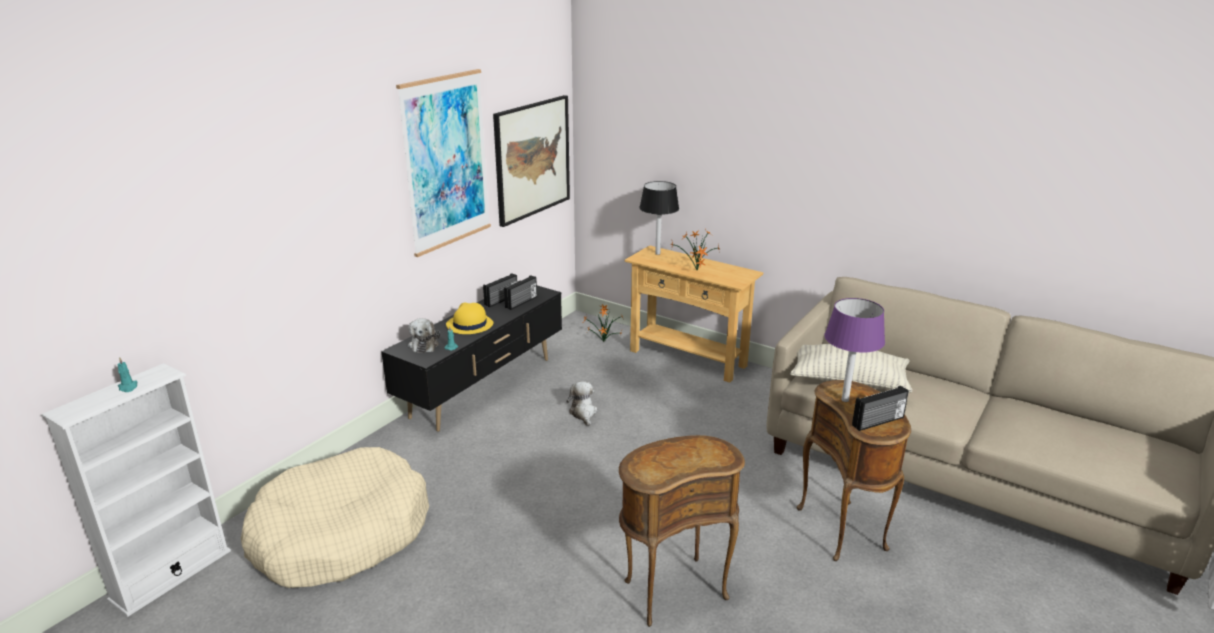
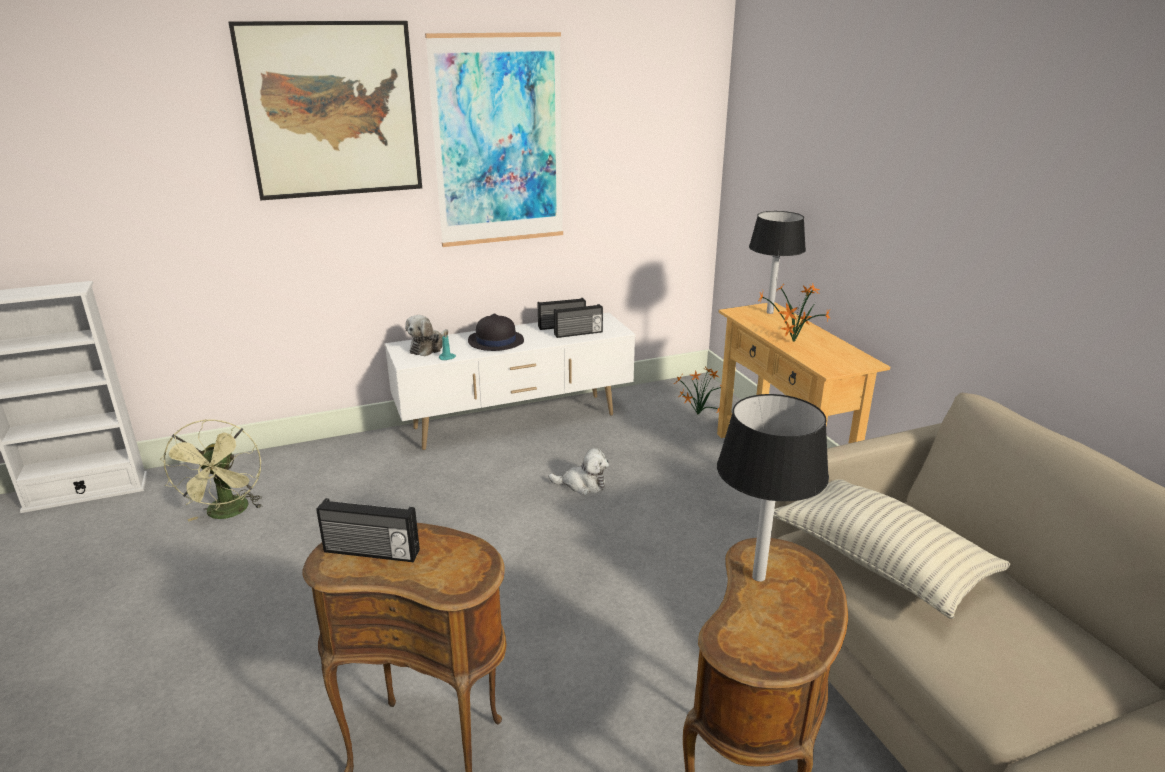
camera: 35 degrees right, 0 degrees up
turquoise candle [118,357,138,392] -> none
beige dog bed [241,447,429,588] -> green fan [160,419,263,522]
black tv stand [381,281,562,432] -> white tv stand [385,313,636,450]
yellow hat [446,302,493,334] -> black hat [468,314,524,351]
picture [493,95,570,227] -> picture moved to [228,21,422,200]
plush toy [566,381,598,426] -> plush toy turned 75 degrees clockwise [548,448,609,495]
purple table lamp [825,298,885,402] -> black table lamp [717,394,829,582]
radio [852,386,909,431] -> radio moved to [316,498,420,562]

